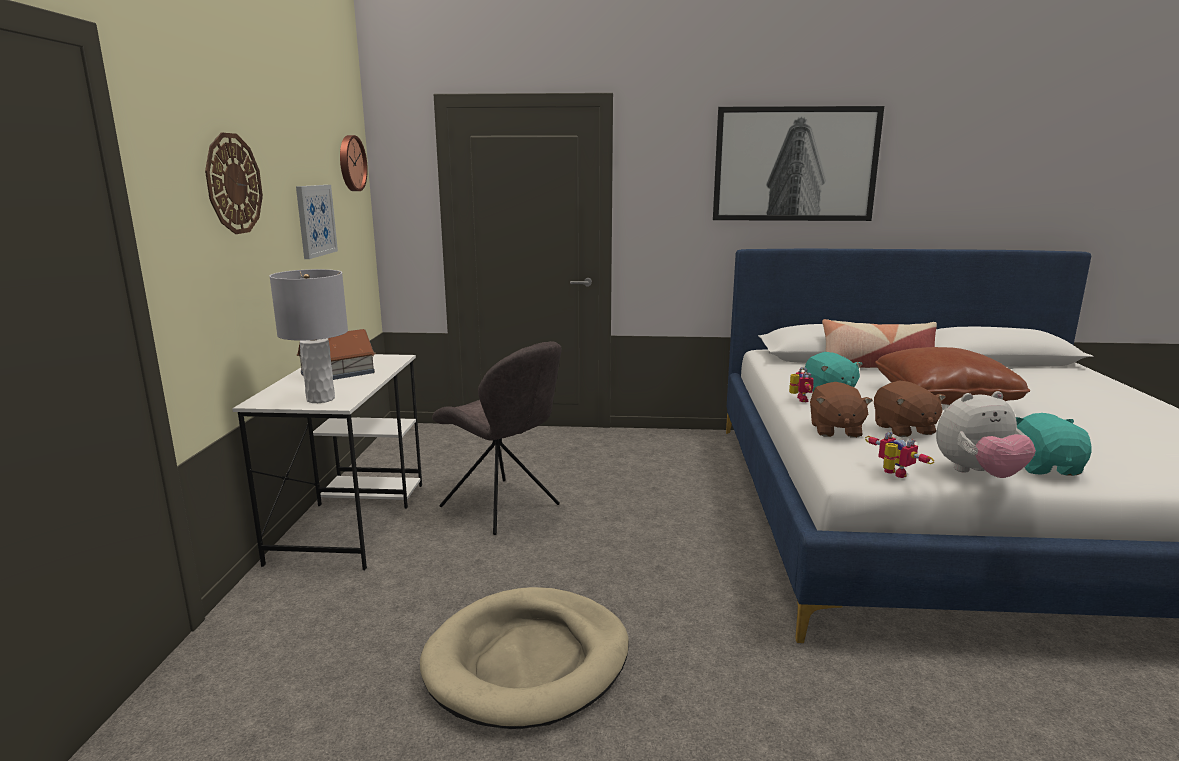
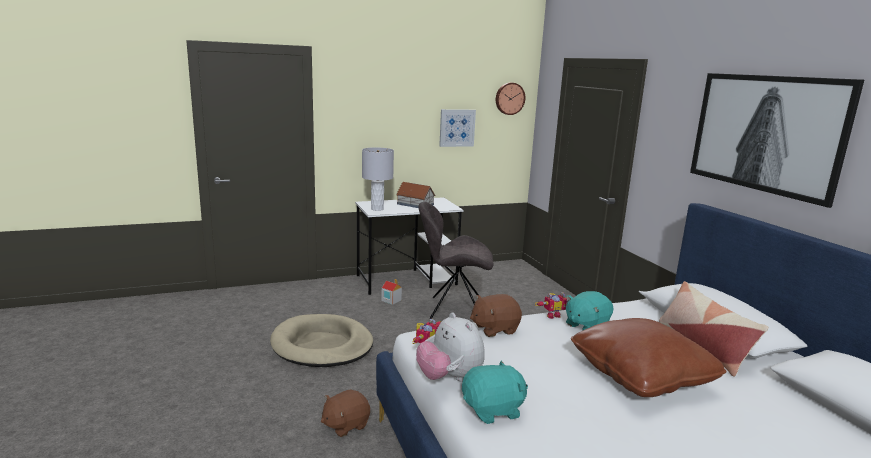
camera: 65 degrees right, 0 degrees up
wall clock [205,133,263,234] -> none
grey chair [432,341,562,535] -> grey chair turned 75 degrees clockwise [418,202,494,319]
brown plush toy [874,380,946,437] -> brown plush toy moved to [321,389,370,437]
none -> toy house [381,279,402,305]

